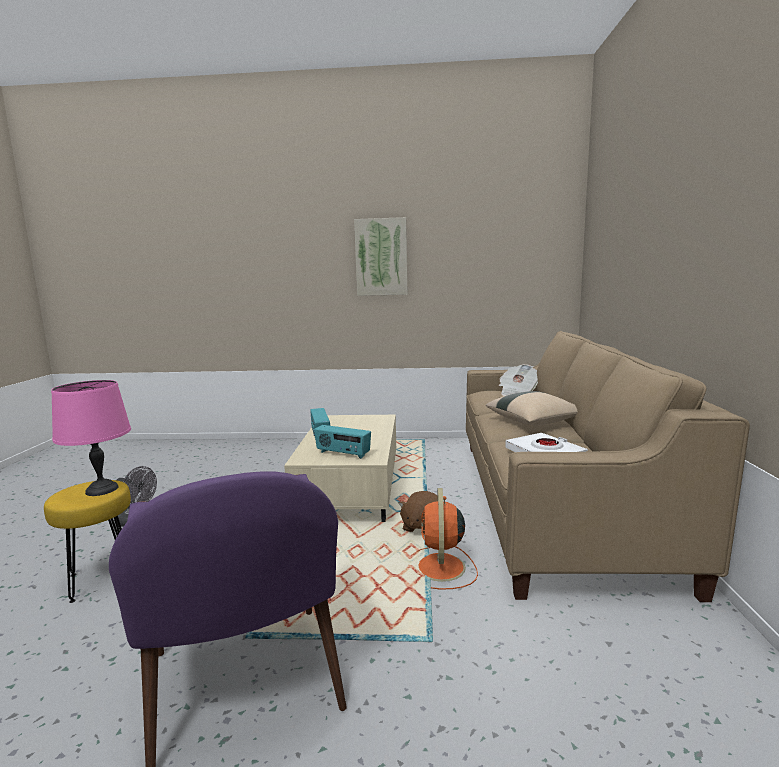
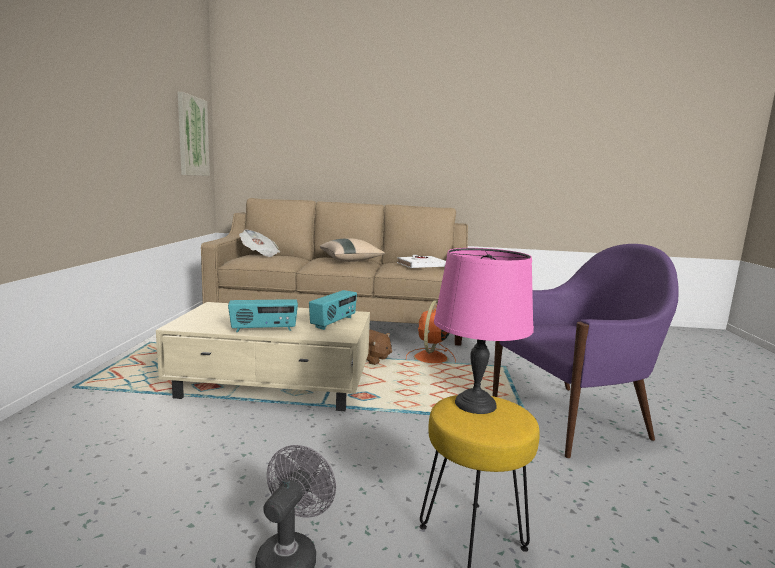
camera: 90 degrees left, 0 degrees up
picture [354,217,408,296] -> picture moved to [178,92,210,176]
orange fan [411,488,478,590] -> orange fan turned 105 degrees clockwise [406,300,456,363]

